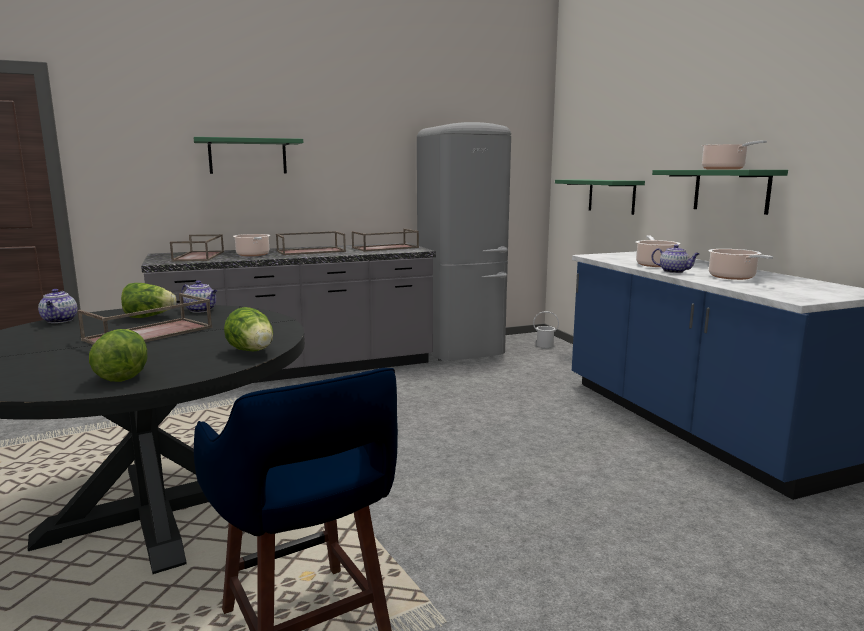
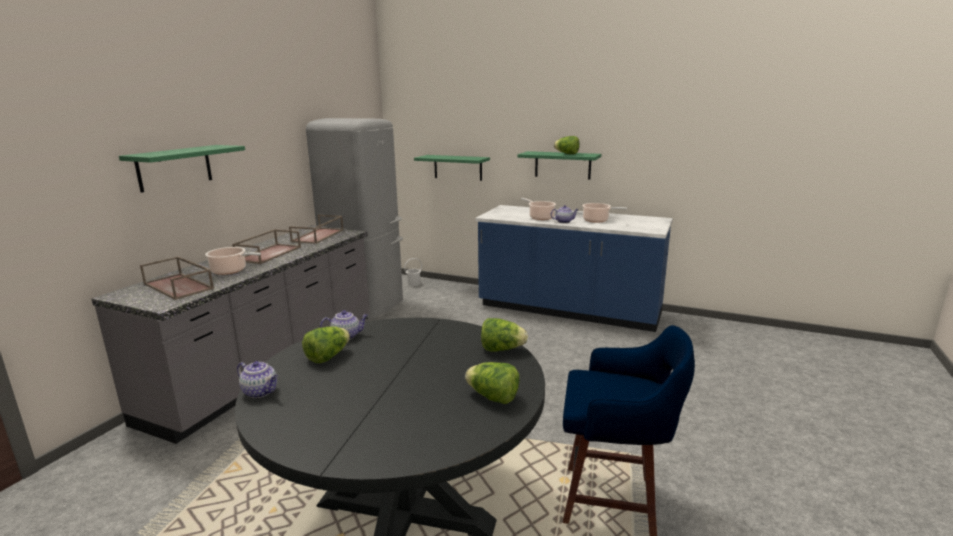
camera: 45 degrees left, 5 degrees up
brown tray [77,293,212,345] -> none
cooking pot [702,140,767,170] -> lettuce [554,136,580,154]

